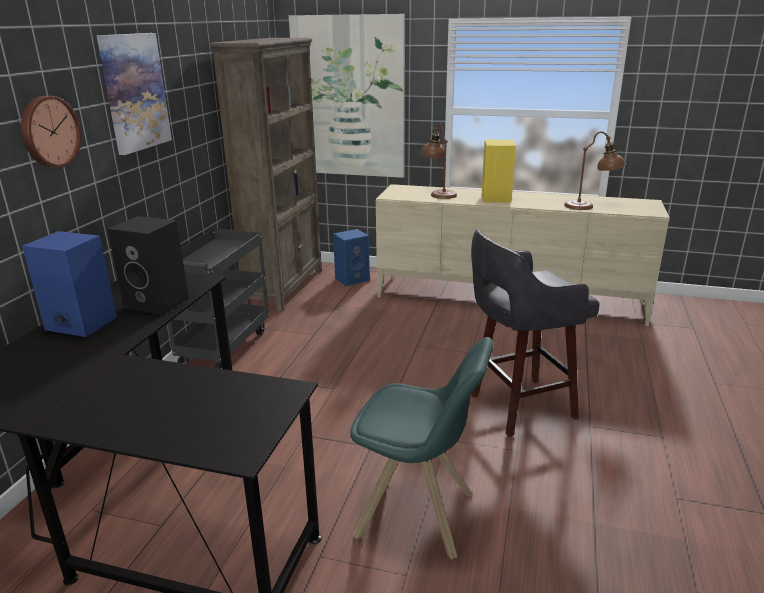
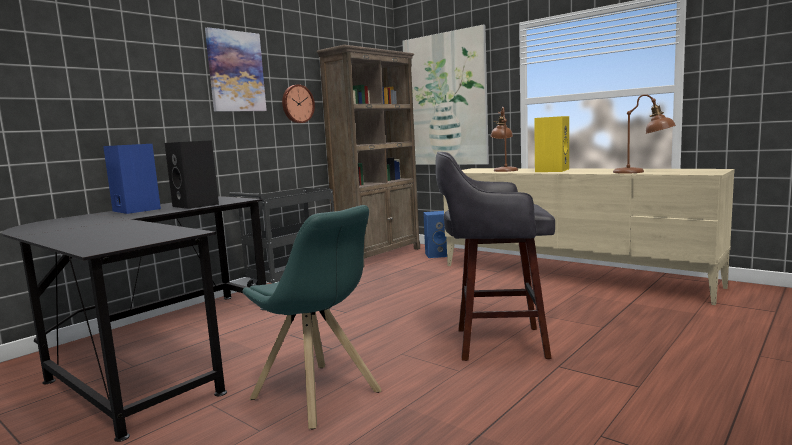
camera: 25 degrees right, 15 degrees down
wall clock [21,96,82,168] -> wall clock moved to [282,84,315,123]

